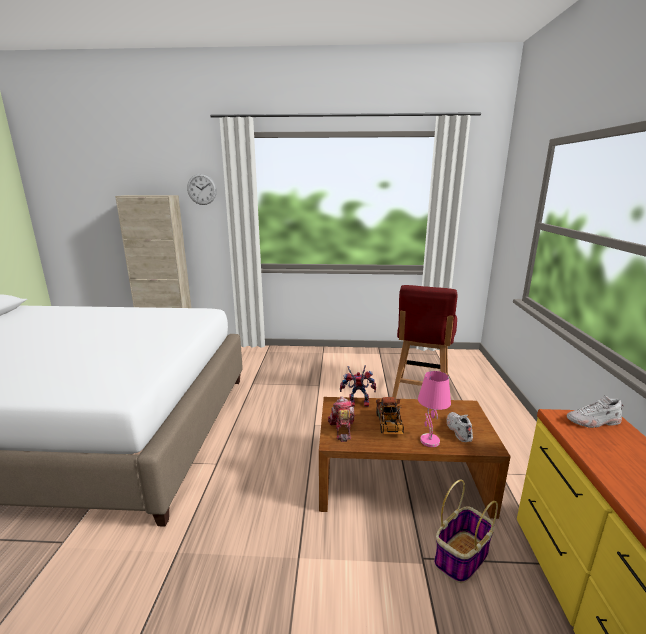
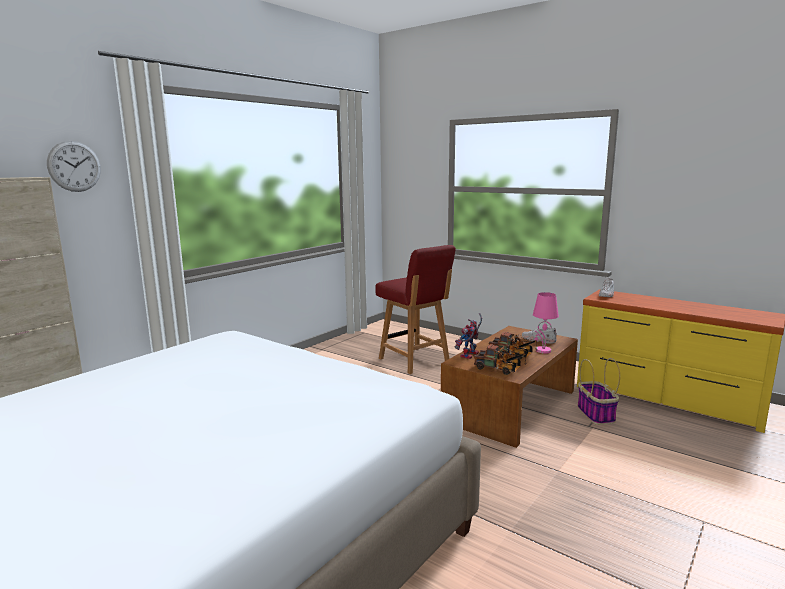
camera: 55 degrees left, 5 degrees down
toy robot [328,396,355,442] -> toy truck [474,344,527,375]

